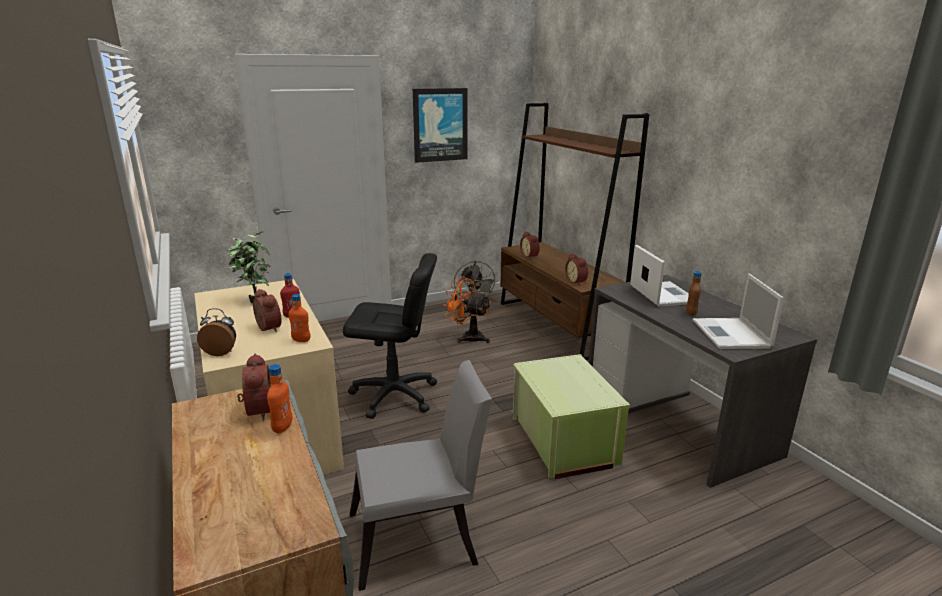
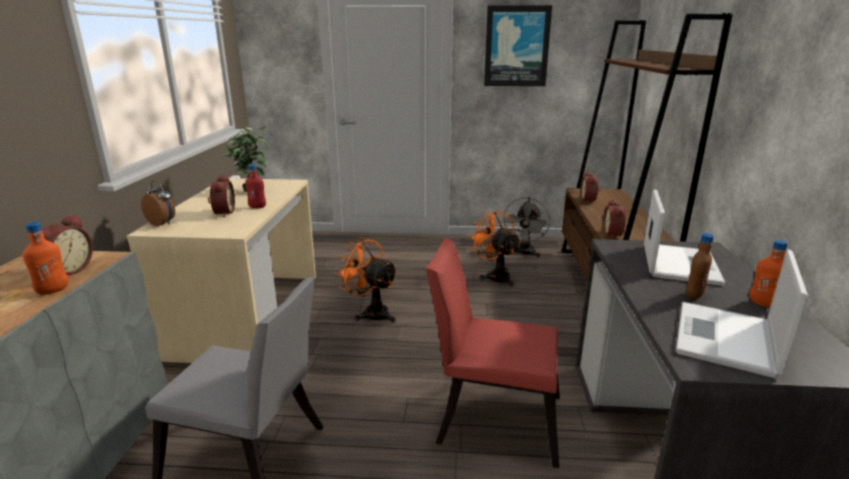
camera: 30 degrees right, 0 degrees up
orange bottle [289,294,310,342] -> orange bottle moved to [749,240,788,308]
black office chair [343,253,437,419] -> orange fan [335,237,398,323]
green storage box [513,354,630,479] -> red chair [426,238,560,468]

